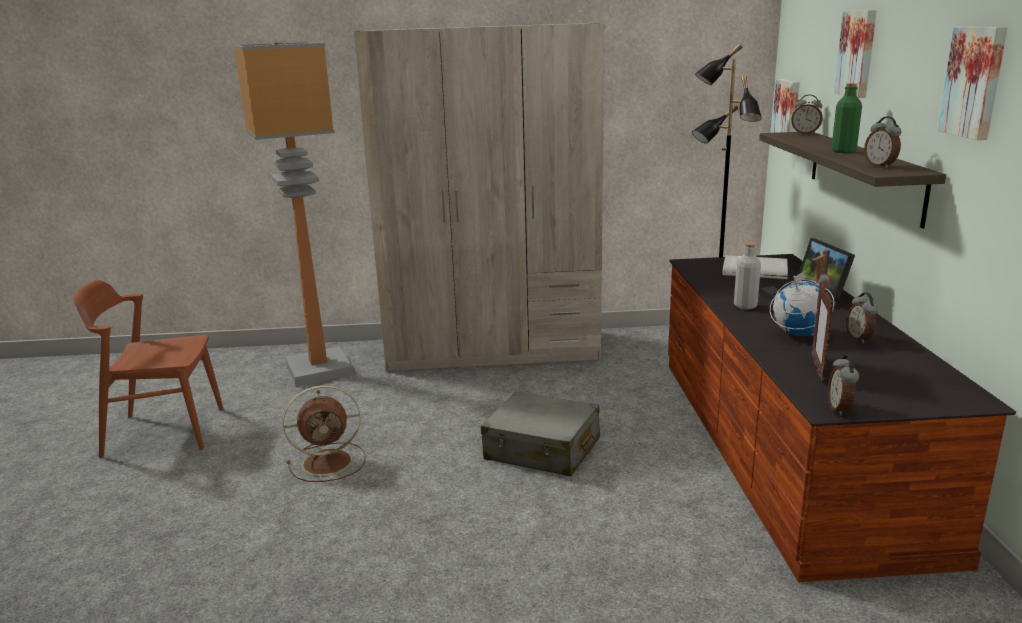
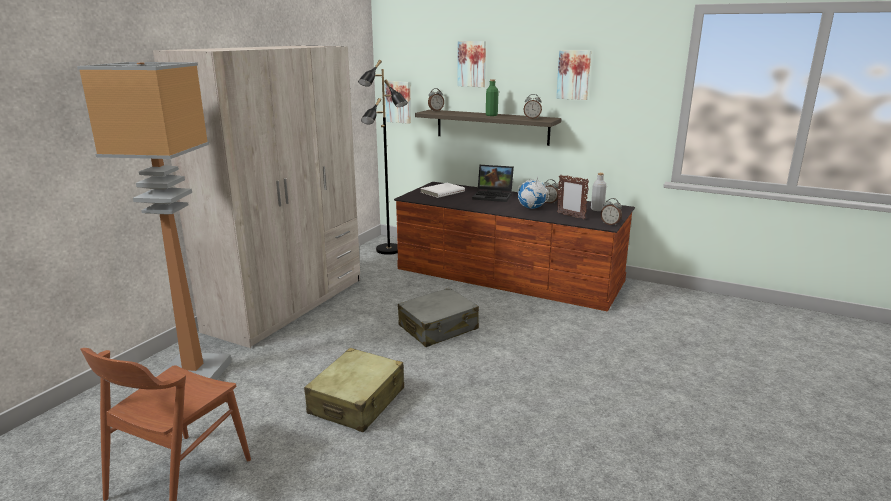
camera: 60 degrees left, 0 degrees up
brown fan [283,385,366,482] -> beige suitcase [304,348,404,432]
grey bottle [734,242,761,309] -> grey bottle moved to [591,173,607,211]

